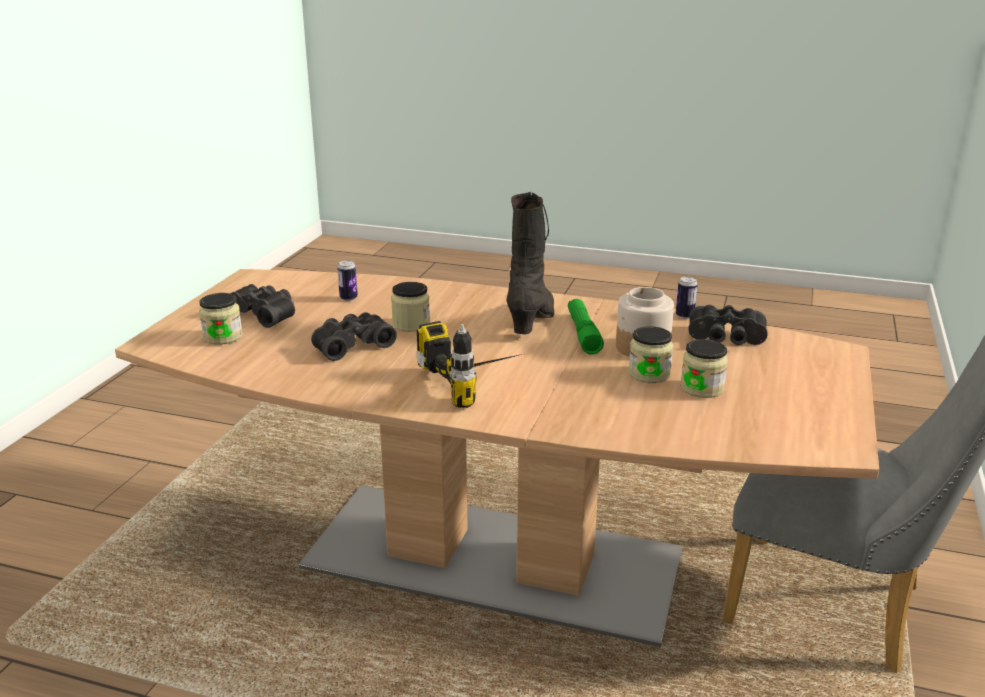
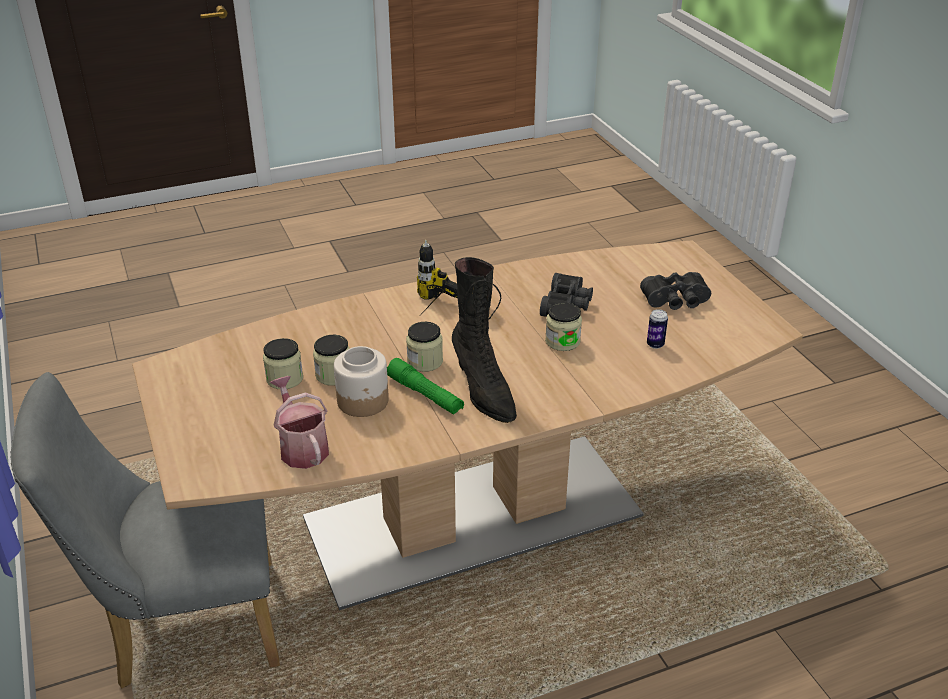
camera: 140 degrees right, 10 degrees up
jar [199,293,243,345] -> jar moved to [406,322,443,372]
can [676,276,698,319] -> none
black binoculars [688,305,768,345] -> watering can [270,376,329,469]

